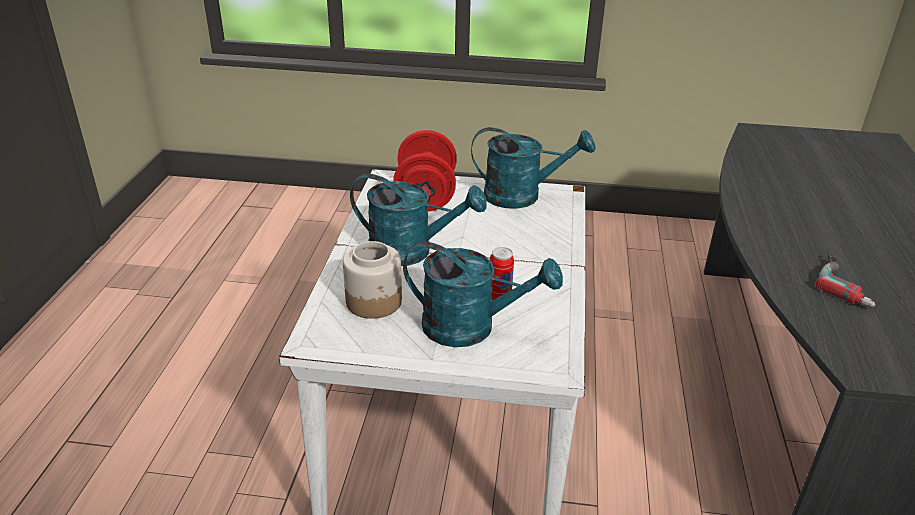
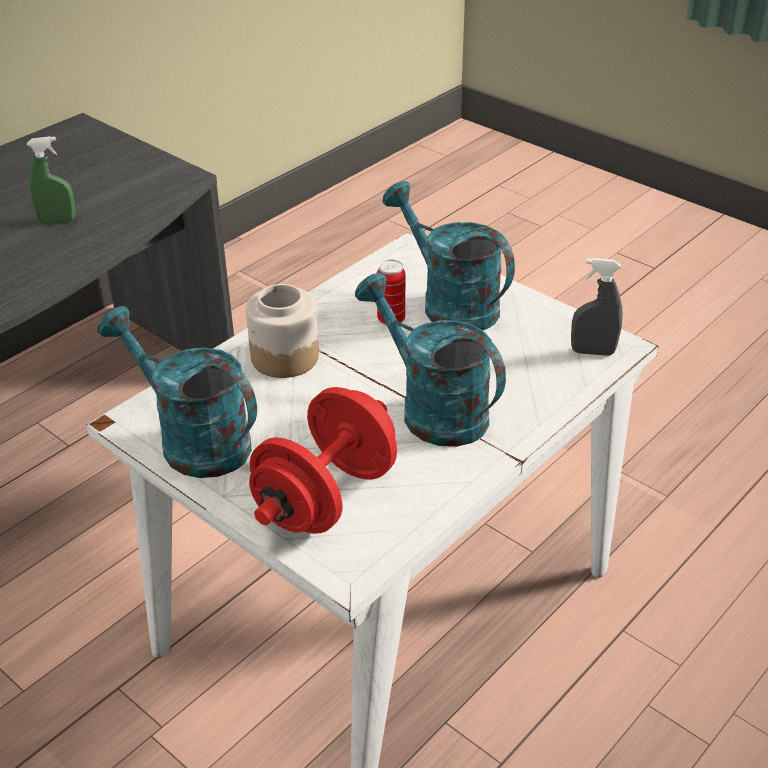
camera: 145 degrees left, 5 degrees up
jar [343,241,402,319] -> jar moved to [246,284,319,378]
power drill [815,253,875,307] -> green spray bottle [27,136,75,224]
none -> grey spray bottle [571,258,623,356]

